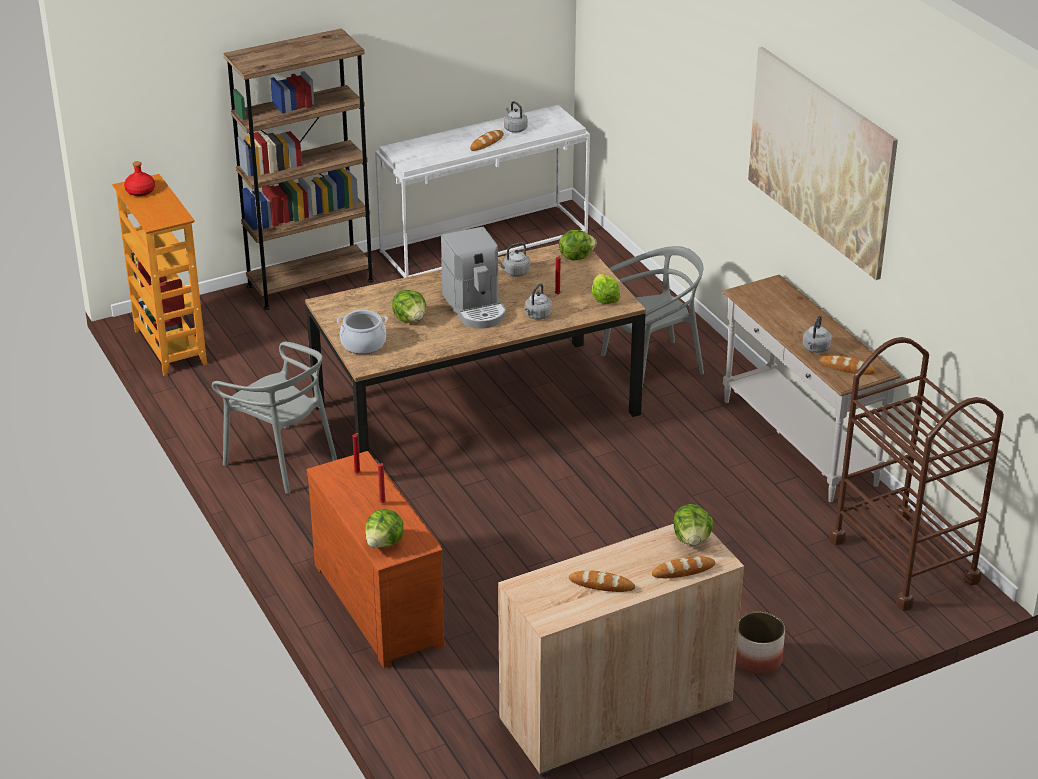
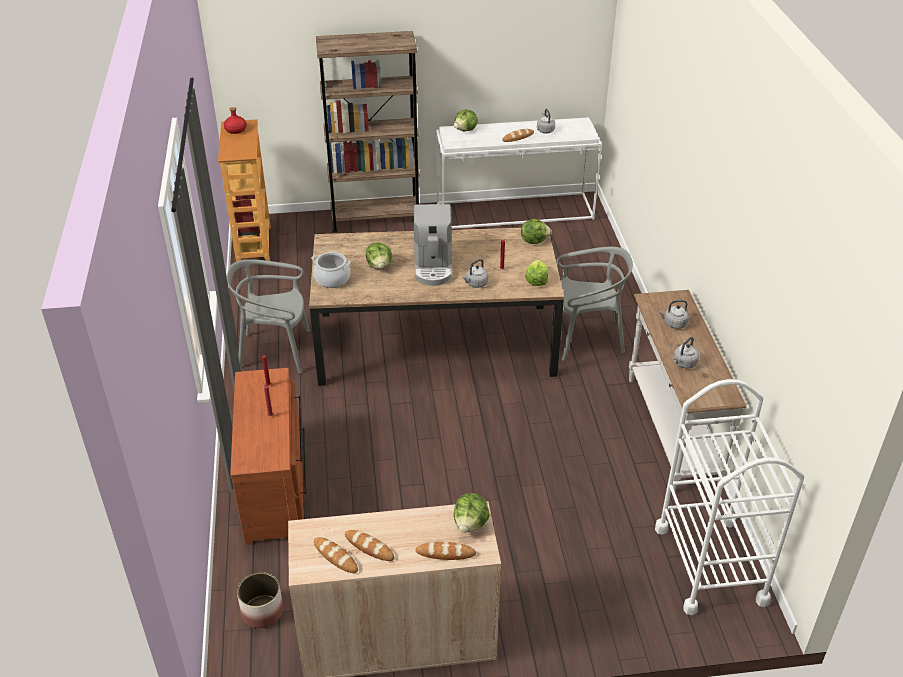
camera: 20 degrees right, 5 degrees up
grey chair [212,342,337,494] -> grey chair turned 120 degrees clockwise [227,259,310,373]
lettuce [365,509,404,548] -> lettuce moved to [454,110,478,132]
grey kettle [498,243,530,277] -> grey kettle moved to [658,300,689,329]
planter [736,612,785,674] -> planter moved to [237,572,283,628]
picture [748,47,898,280] -> none
bread [819,355,875,375] -> bread moved to [314,537,358,573]
brown cart [829,337,1004,611] -> white cart [655,379,804,615]

